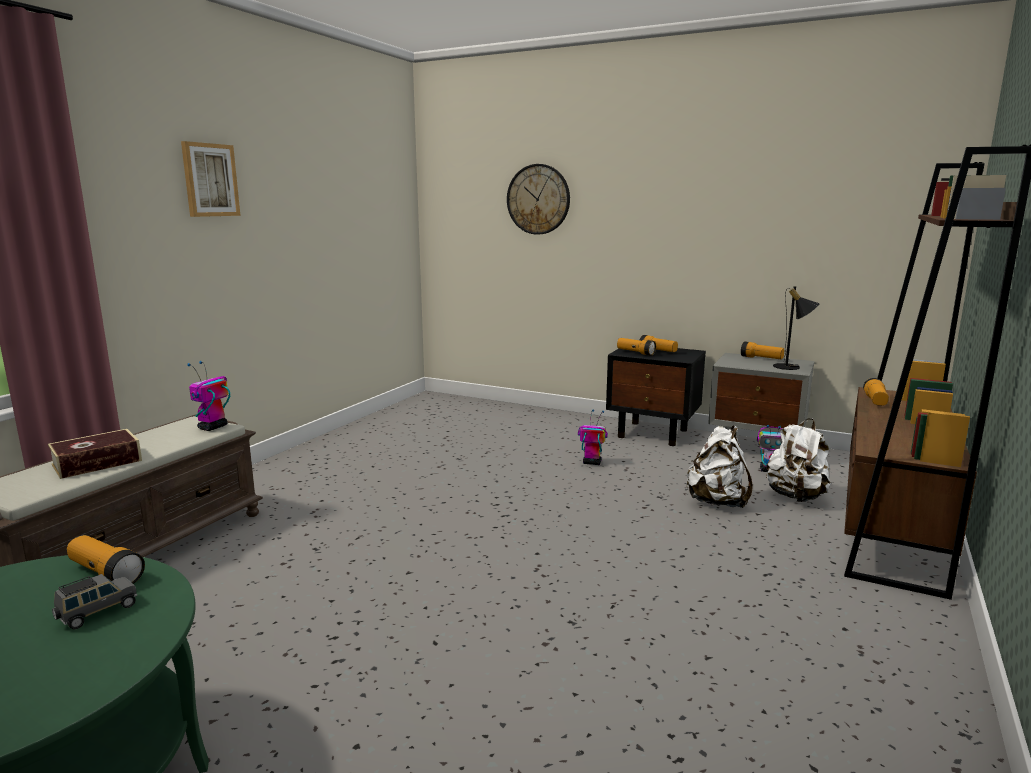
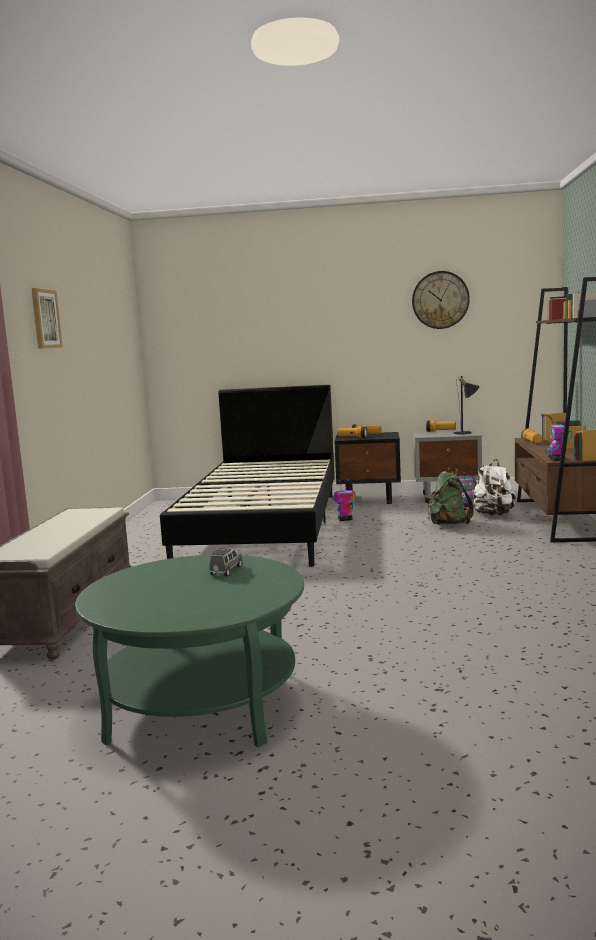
camera: 20 degrees left, 5 degrees down
book [48,429,142,479] -> none
flashlight [67,535,145,584] -> none
toy robot [187,361,230,431] -> toy robot moved to [541,414,573,461]
wall clock [507,164,570,235] -> wall clock moved to [412,271,470,329]
white backpack [685,425,753,508] -> green backpack [428,468,474,525]
none -> black bed [160,385,335,567]

